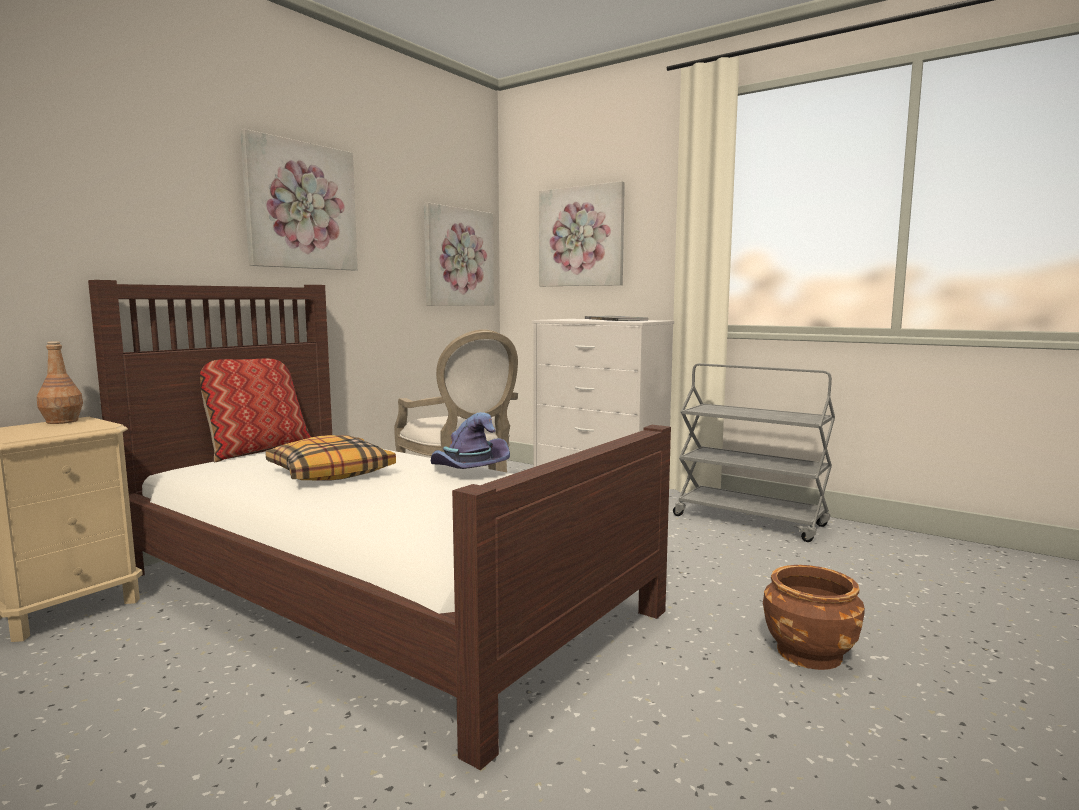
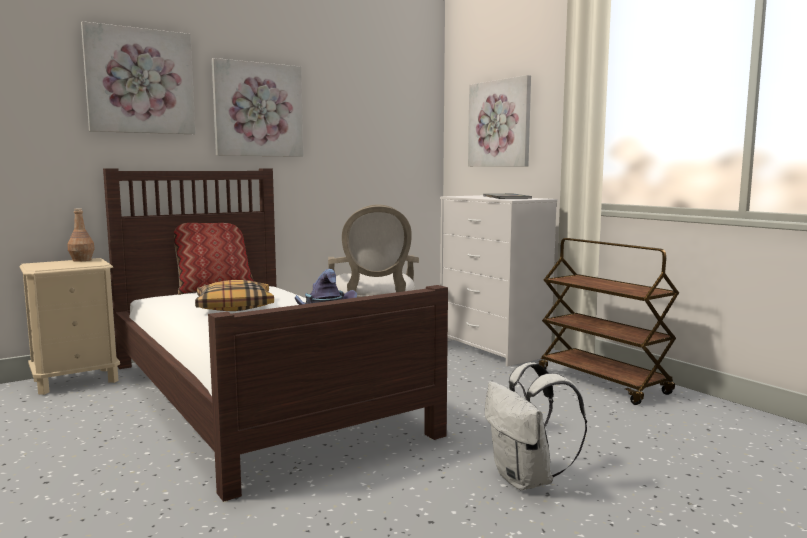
camera: 20 degrees right, 0 degrees up
picture [424,203,494,306] -> picture moved to [81,21,195,134]
grey cart [673,363,835,542] -> brown cart [539,238,679,405]
brown planter [763,565,865,670] -> white backpack [485,362,587,490]

